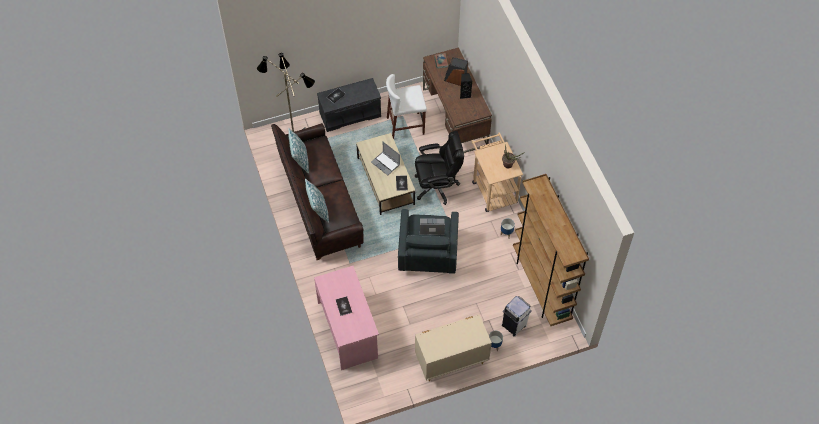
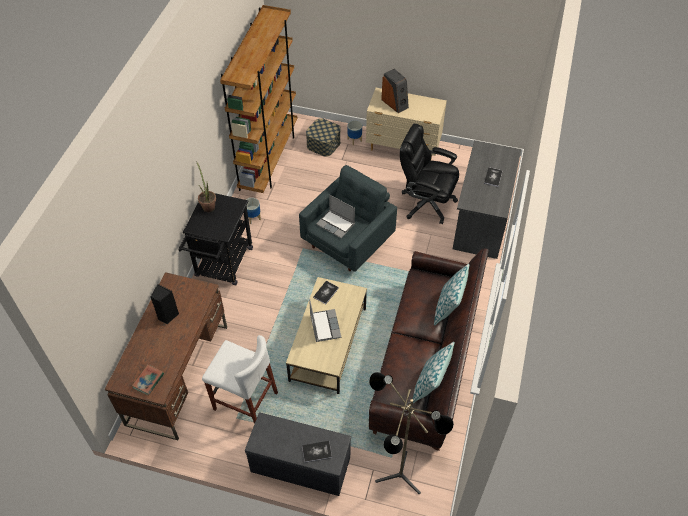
camera: 145 degrees left, 5 degrees down
pink desk [314,266,379,370] -> grey desk [453,140,521,259]
black office chair [415,131,464,205] -> black office chair moved to [400,124,459,224]
speaker [444,57,468,86] -> speaker moved to [381,69,409,113]
beige cart [472,132,523,212] -> black cart [179,193,253,285]
white trash can [502,296,532,337] -> storage box [306,118,341,157]

